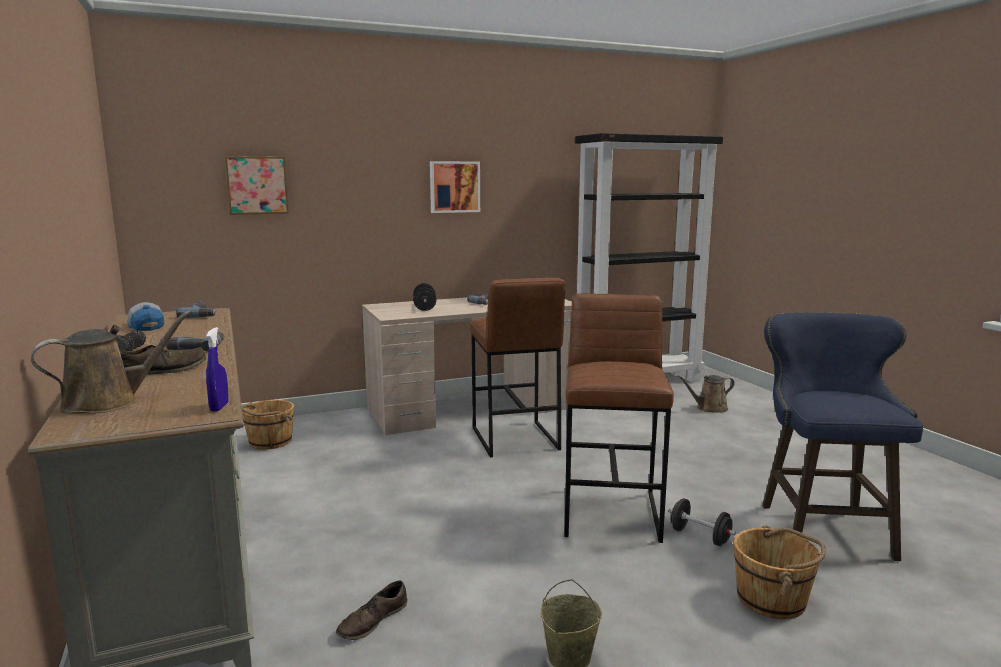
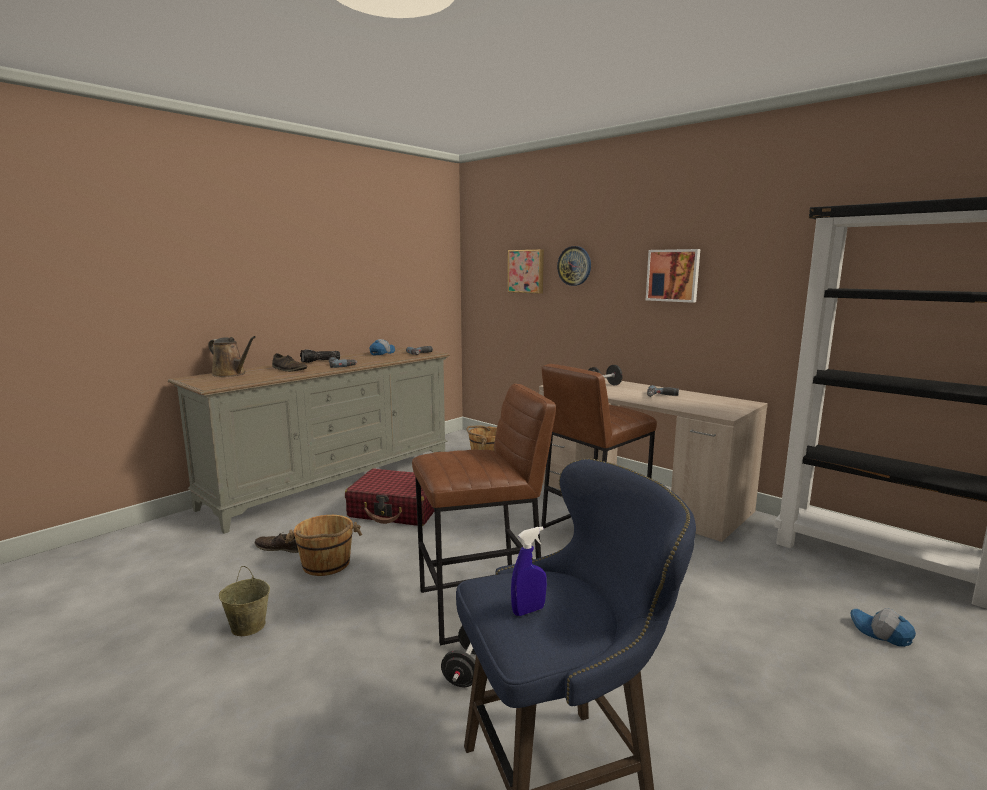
camera: 65 degrees right, 0 degrees up
blue spray bottle [206,327,228,412] -> blue spray bottle moved to [511,527,547,616]
brown watering can [677,375,735,413] -> cap [851,608,916,647]
brown bucket [734,525,826,619] -> brown bucket moved to [285,515,362,576]
none -> red suitcase [345,468,435,526]
none -> wall clock [557,246,591,286]

